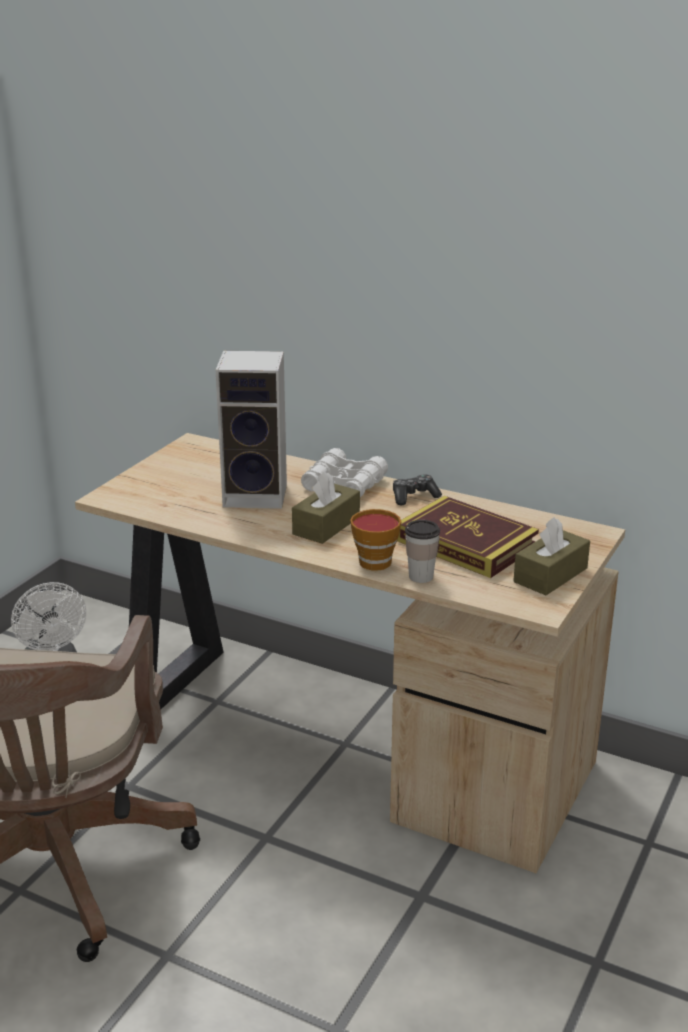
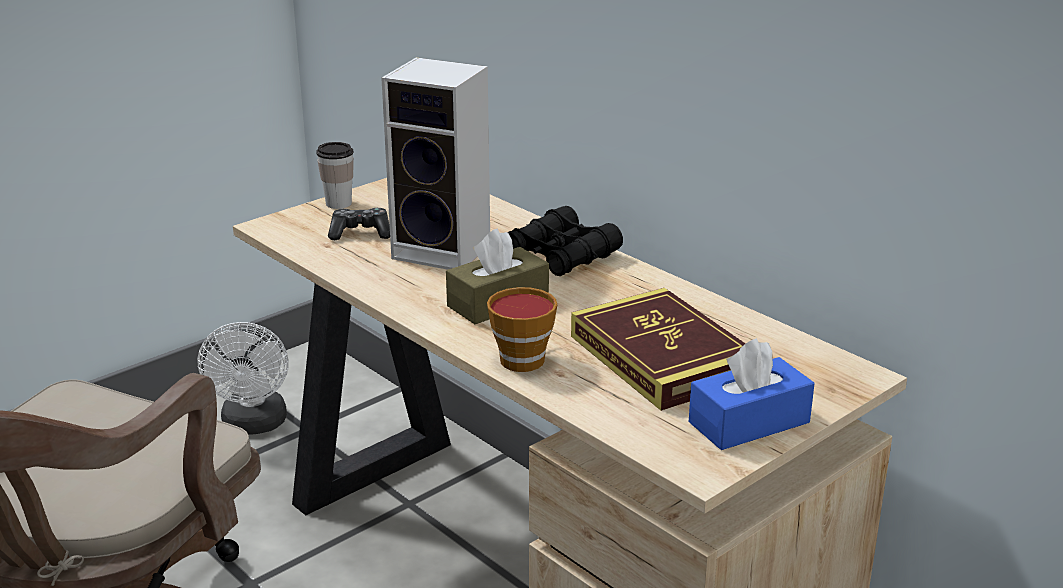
camera: 20 degrees right, 0 degrees up
white binoculars [301,448,388,497] -> black binoculars [507,206,623,276]
game controller [393,474,442,505] -> game controller moved to [328,208,390,240]
cup [405,520,440,583] -> cup moved to [316,142,354,209]
brown tissue box [514,517,590,595] -> blue tissue box [689,338,815,450]

